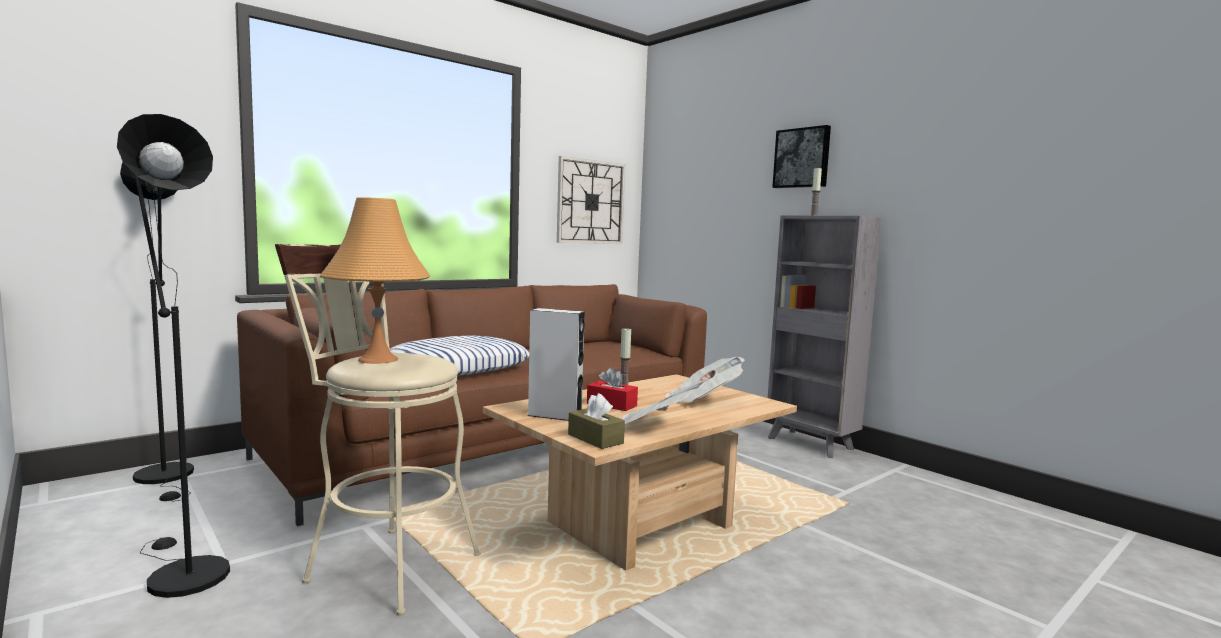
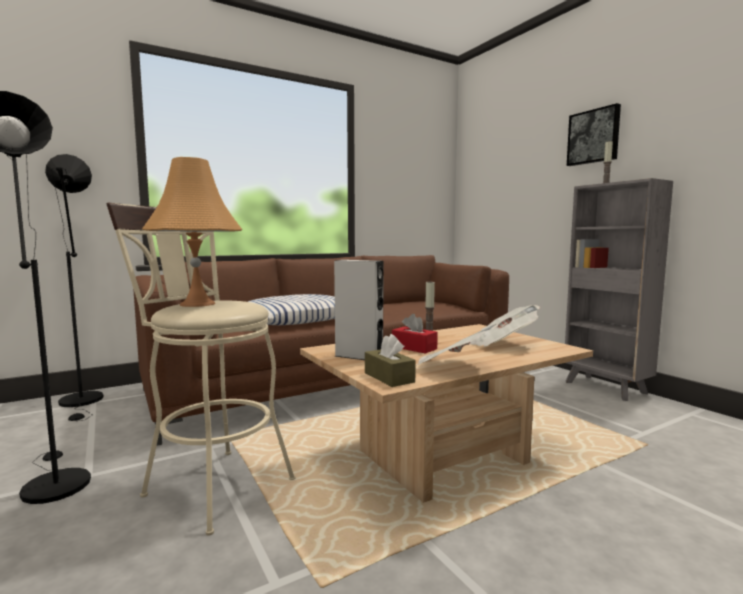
camera: 10 degrees right, 0 degrees up
wall clock [557,156,625,244] -> none

